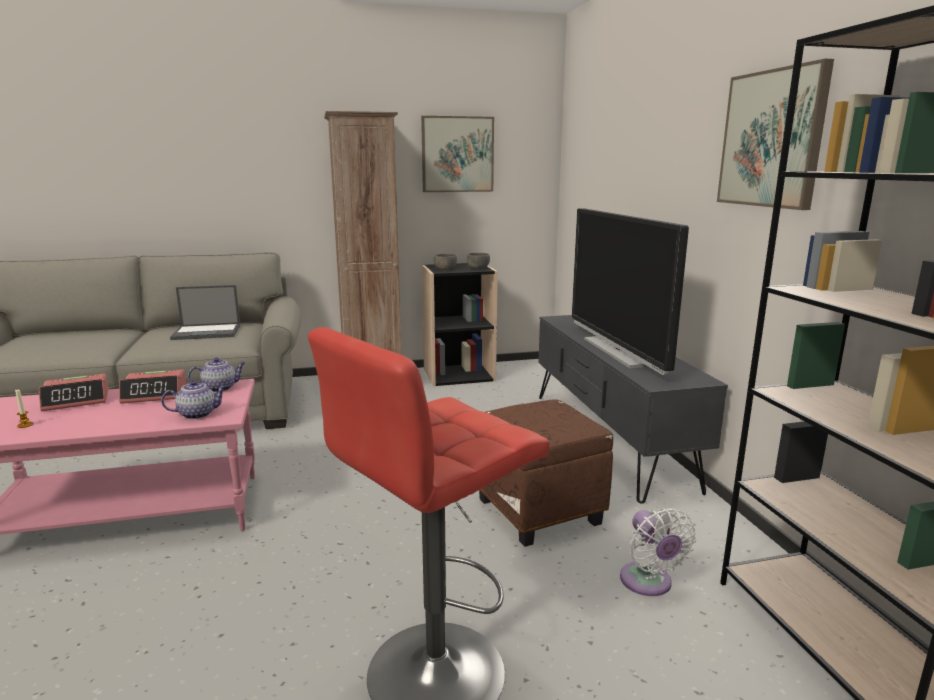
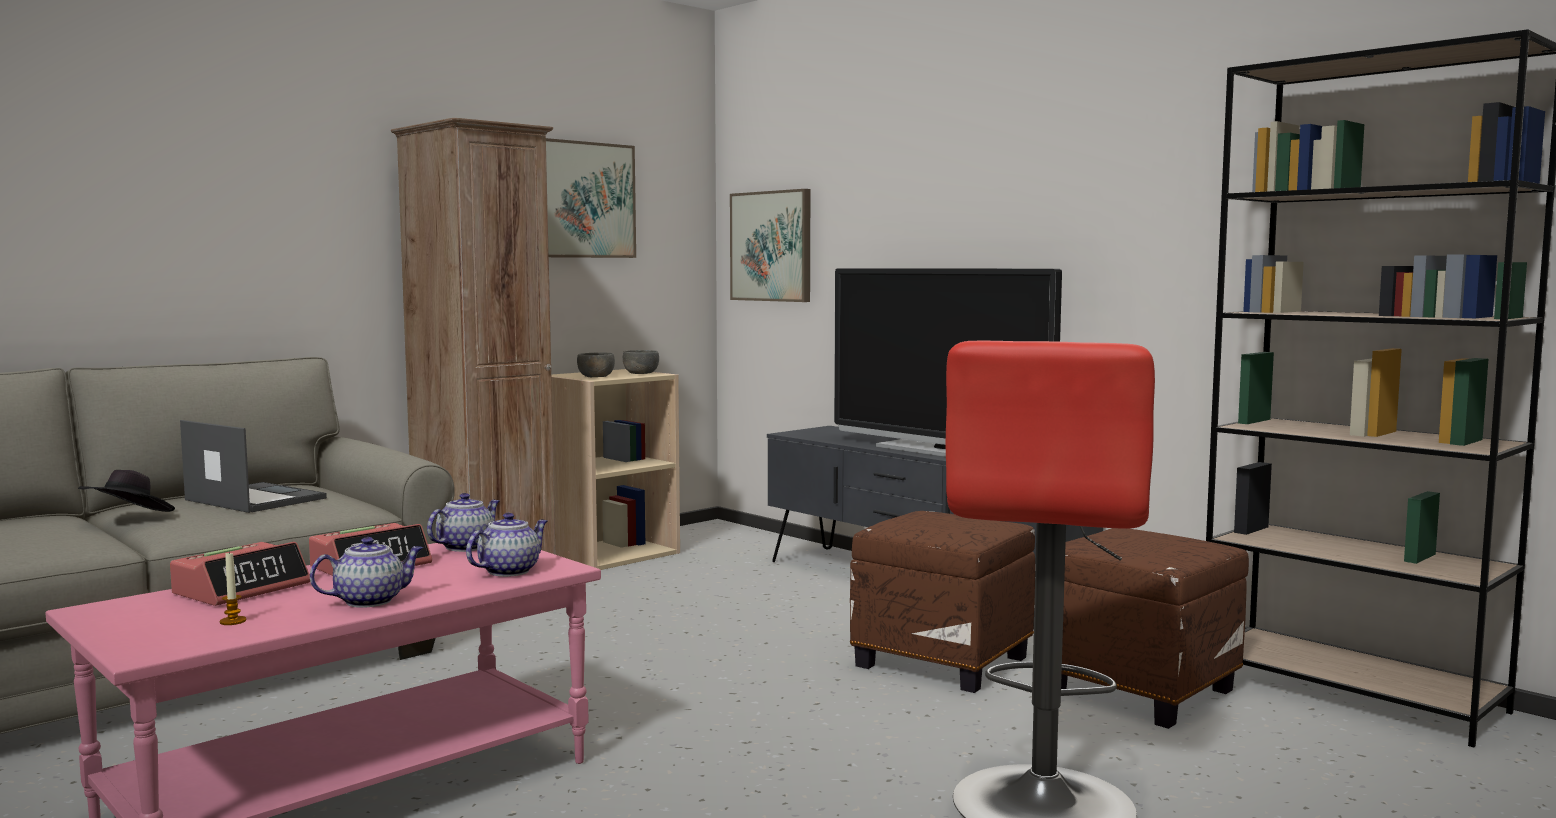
camera: 30 degrees left, 10 degrees down
laptop [170,285,240,340] -> laptop turned 105 degrees counterclockwise [180,420,327,513]
black bookcase [422,263,498,386] -> beige bookcase [551,369,680,570]
white fan [620,508,696,596] -> brown ottoman [1061,528,1249,729]
picture [717,59,834,210] -> picture moved to [730,189,810,302]
none -> black hat [78,470,175,512]
none -> teapot [310,537,423,608]

